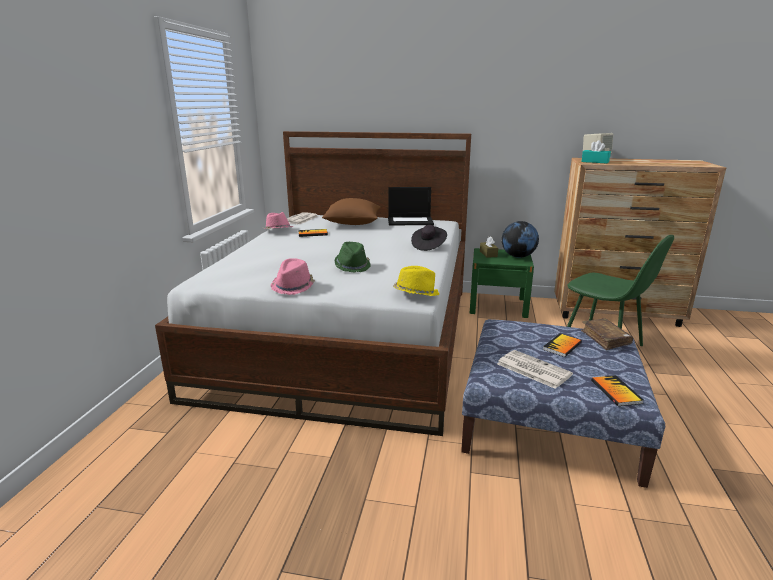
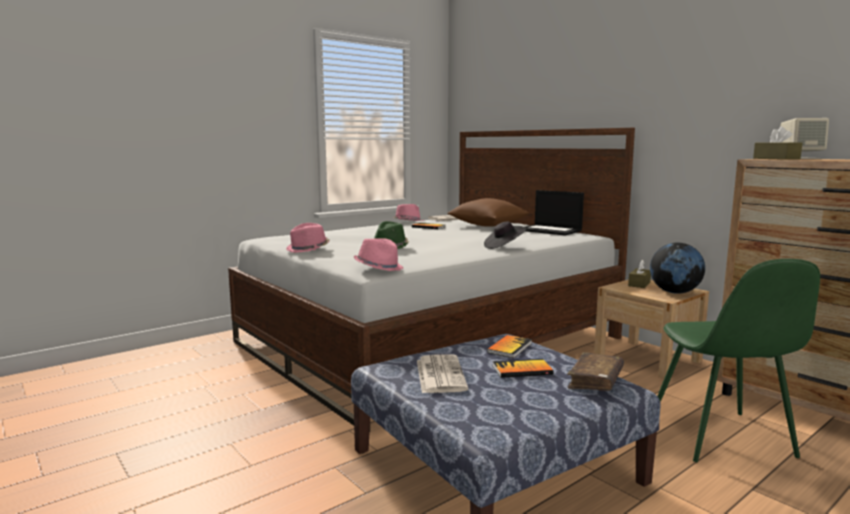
camera: 40 degrees right, 10 degrees down
yellow hat [393,266,440,296] -> pink hat [354,238,403,271]
green nightstand [469,248,534,318] -> beige nightstand [594,279,709,379]
turquoise tissue box [581,140,611,163] -> brown tissue box [753,126,802,160]
book [591,375,644,406] -> book moved to [487,335,532,358]

